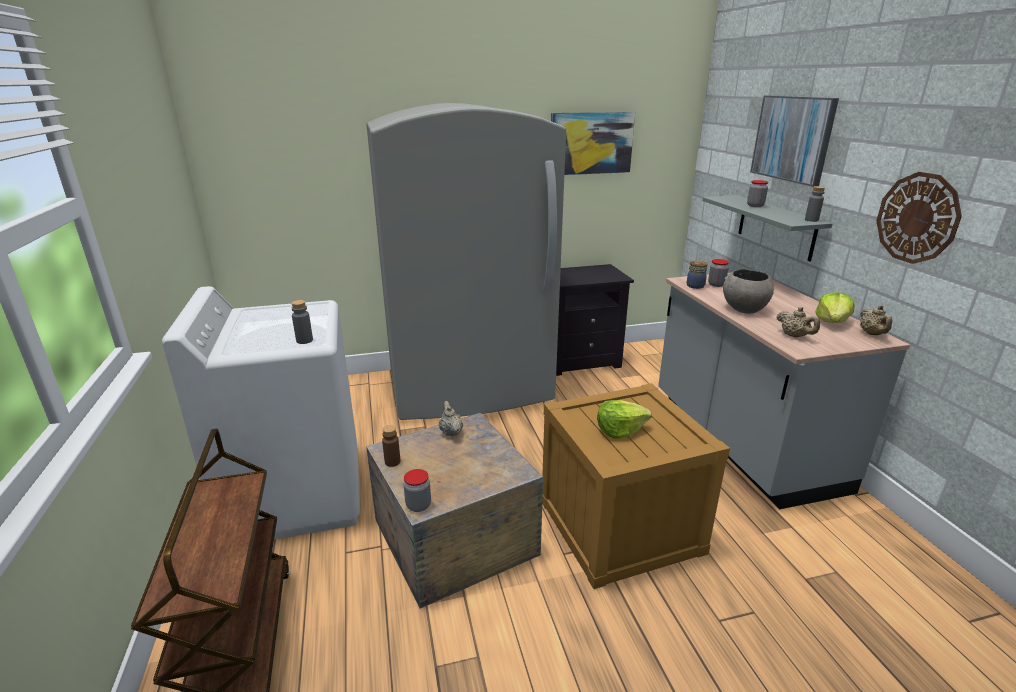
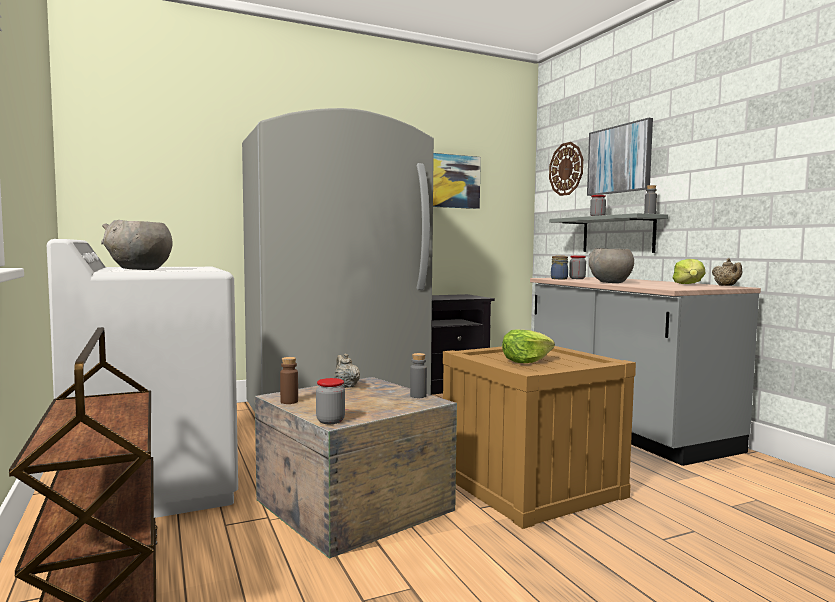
camera: 10 degrees left, 20 degrees down
grey bottle [291,300,313,344] -> grey bottle moved to [410,353,427,398]
beige teapot [776,307,820,337] -> none
wall clock [876,172,962,264] -> wall clock moved to [549,142,583,196]
none -> grey bowl [101,220,172,270]

